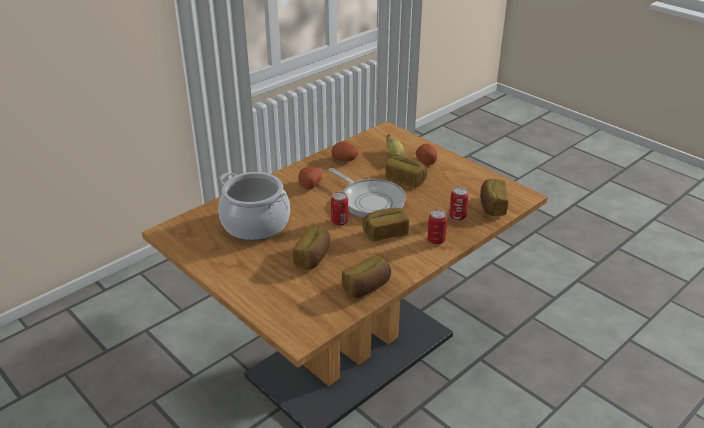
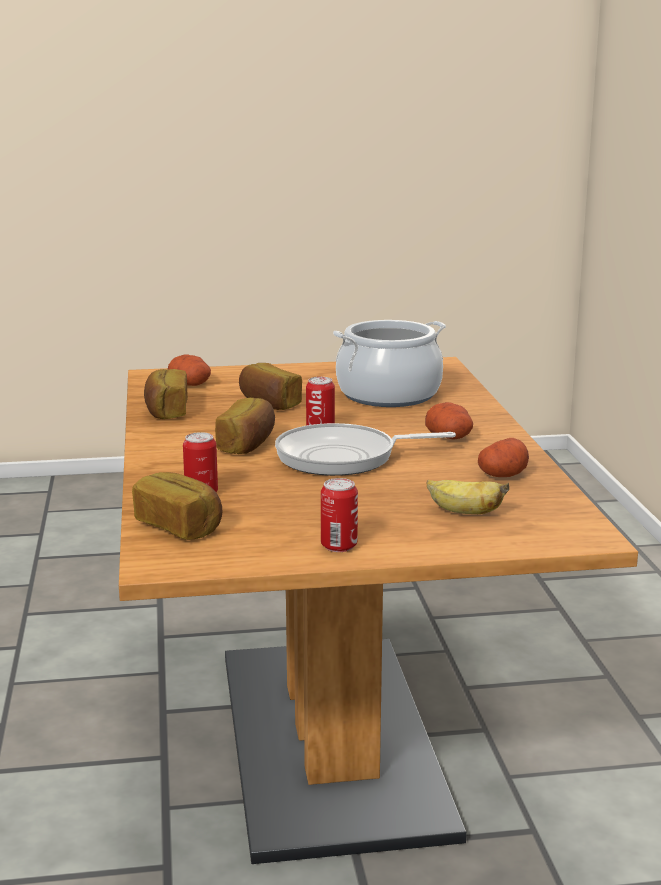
camera: 125 degrees right, 15 degrees down
bread [385,156,427,188] -> none
potato [416,144,437,165] -> potato moved to [168,354,211,386]
can [428,210,447,245] -> can moved to [321,478,358,552]

